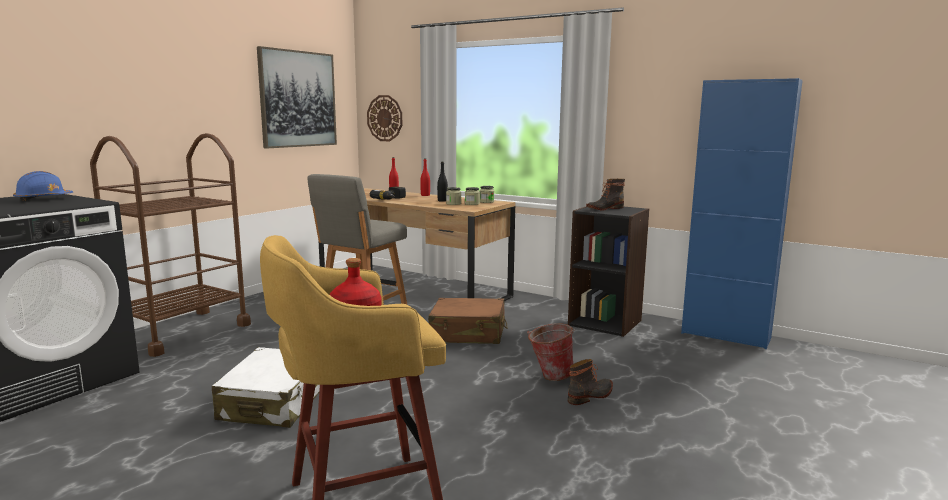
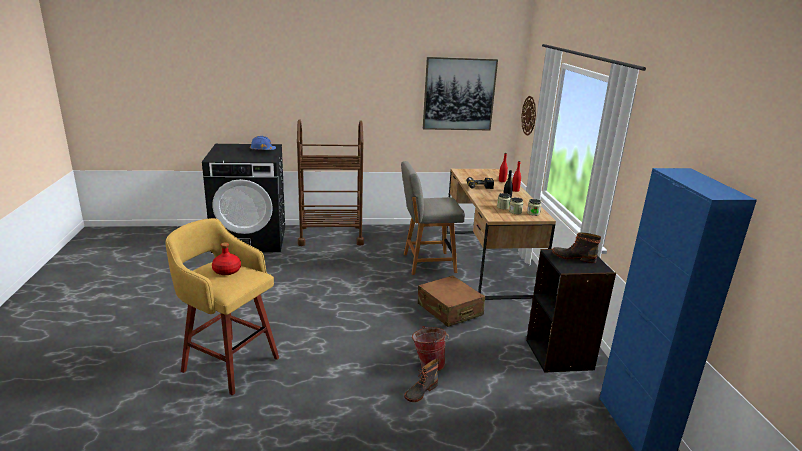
camera: 50 degrees right, 10 degrees up
white suitcase [212,347,320,428] -> none
boot [568,359,613,405] -> boot turned 120 degrees clockwise [404,359,439,402]

